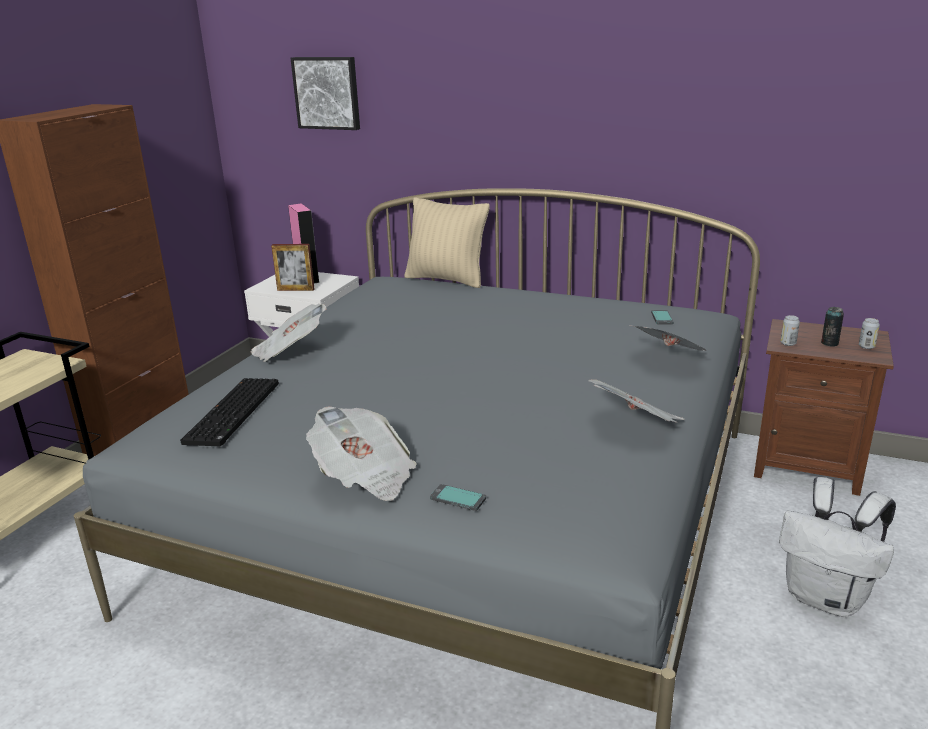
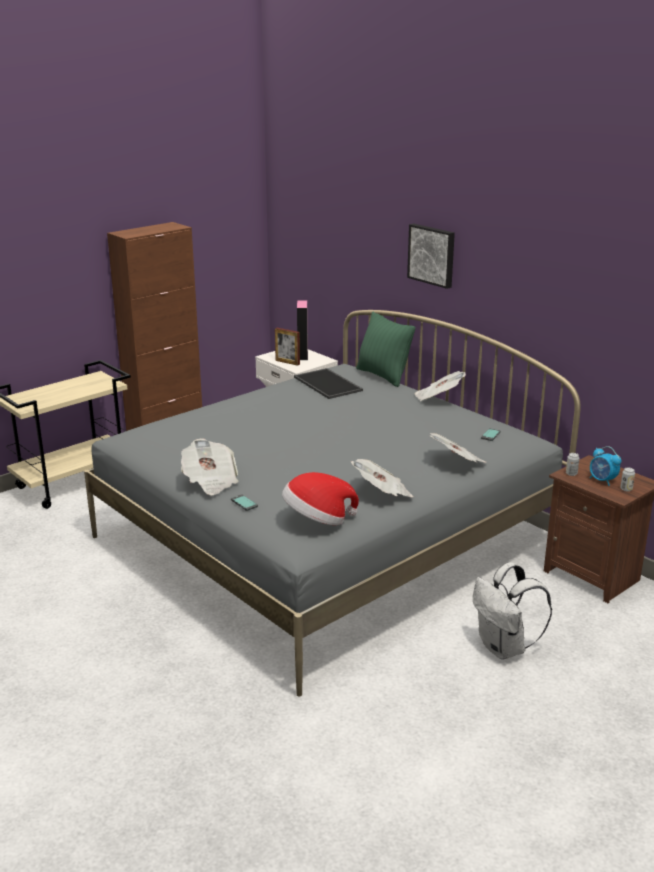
camera: 25 degrees right, 0 degrees up
keyboard [180,378,279,446] -> none
newspaper [251,304,326,362] -> newspaper moved to [415,371,466,401]
picture [291,57,360,130] -> picture moved to [407,224,455,289]
beige pillow [404,197,490,288] -> green pillow [356,312,415,387]
can [821,307,844,346] -> alarm clock [590,446,621,486]
none -> hat [282,472,359,525]
none -> tray [294,368,363,399]

